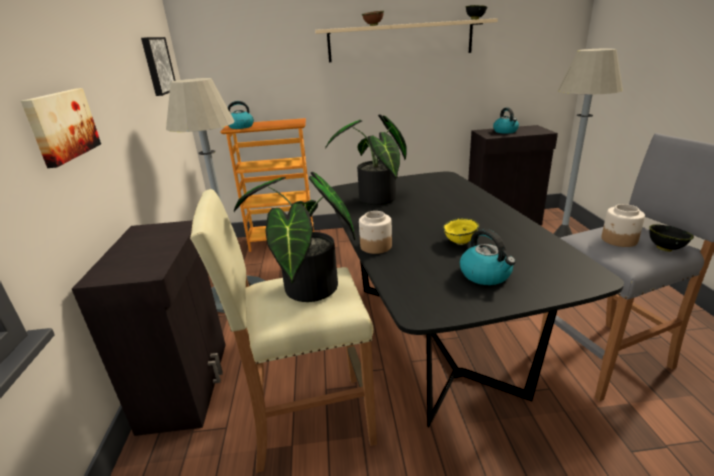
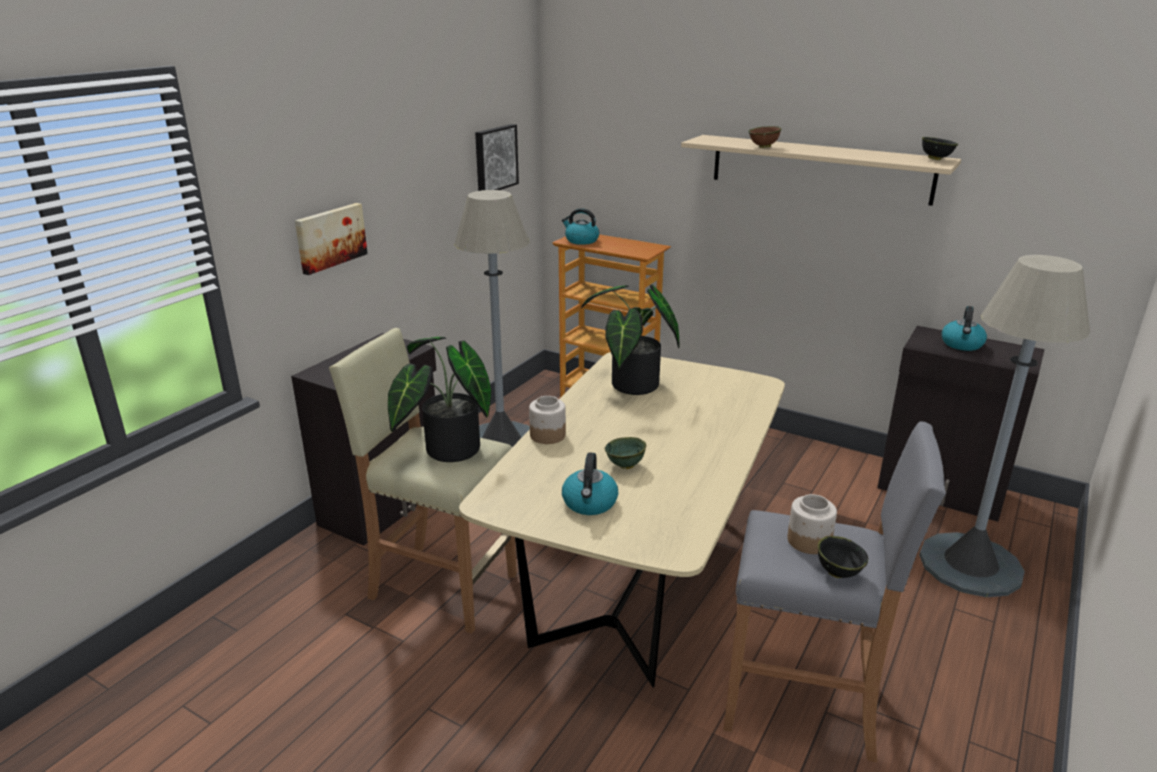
camera: 35 degrees right, 0 degrees up
black dining table [331,172,624,427] -> beige dining table [459,352,785,687]
yellow bowl [443,218,479,245] -> green bowl [605,437,647,469]

